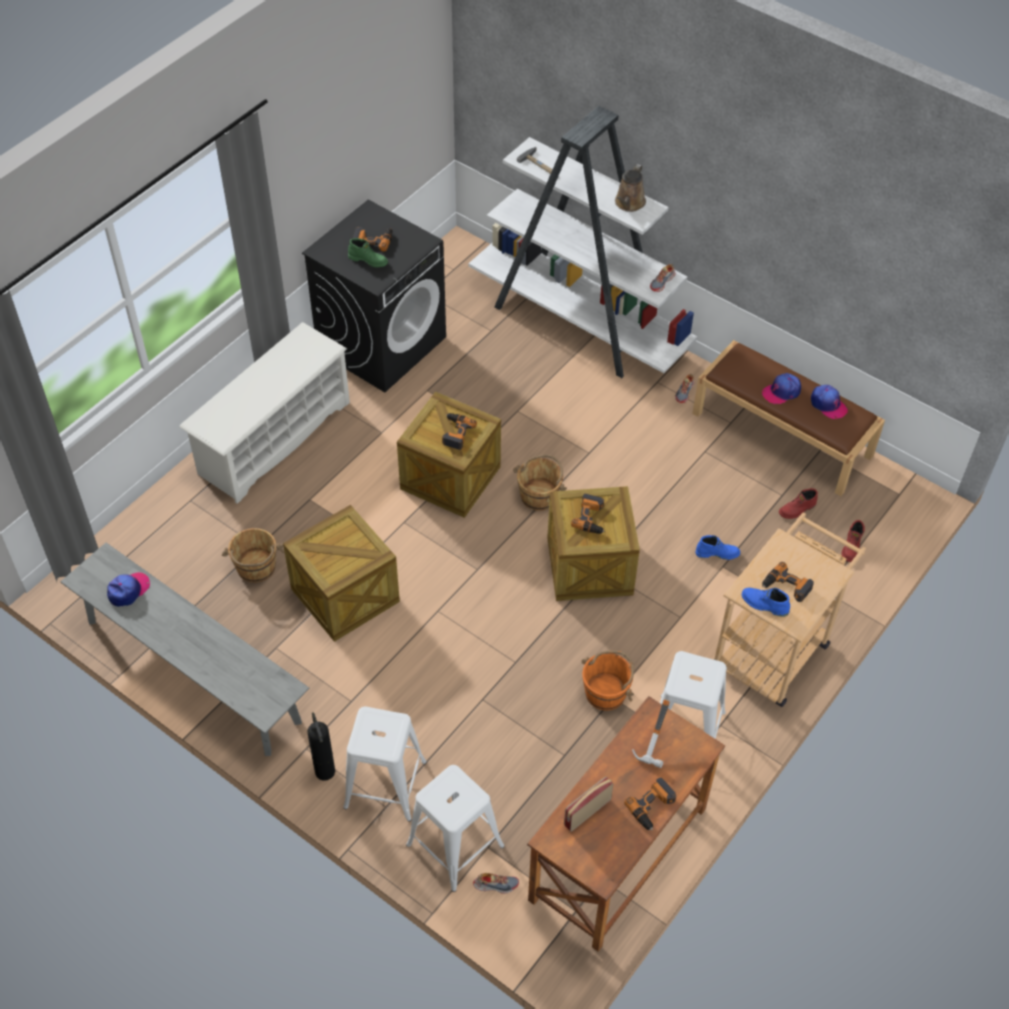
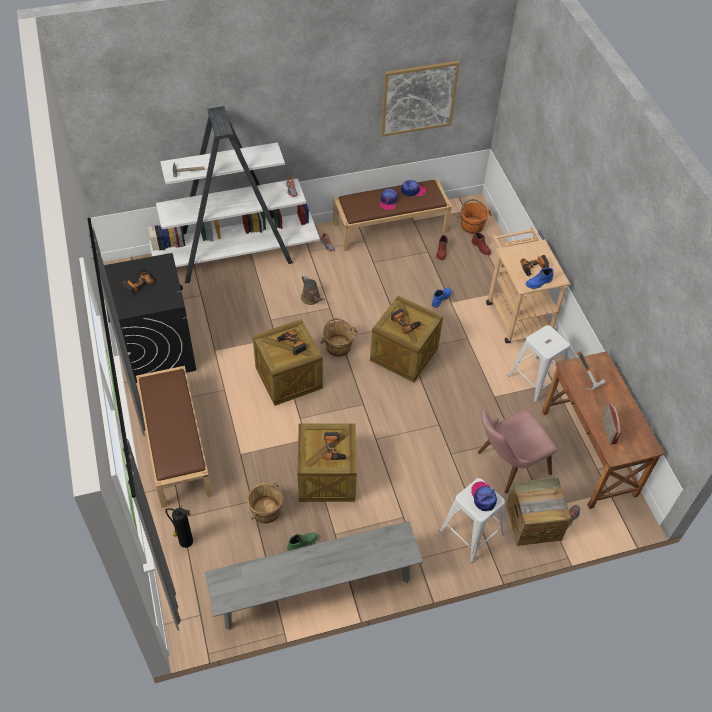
camera: 55 degrees left, 0 degrees up
cap [107,572,150,607] -> cap moved to [471,481,497,511]
white shoe rack [179,322,350,504] -> brown bench [136,366,213,508]
fire extinguisher [307,712,335,781] -> fire extinguisher moved to [165,508,193,548]
green boot [348,238,388,267] -> green boot moved to [287,532,318,551]
white stool [406,765,504,892] -> crate [506,477,571,546]
orange bucket [582,651,634,710] -> orange bucket moved to [457,199,492,234]
brown watering can [615,164,646,212] -> brown watering can moved to [301,275,325,305]
power drill [624,778,676,830] -> power drill moved to [322,432,347,460]
none -> picture [381,61,460,137]
none -> pink chair [478,409,557,494]

